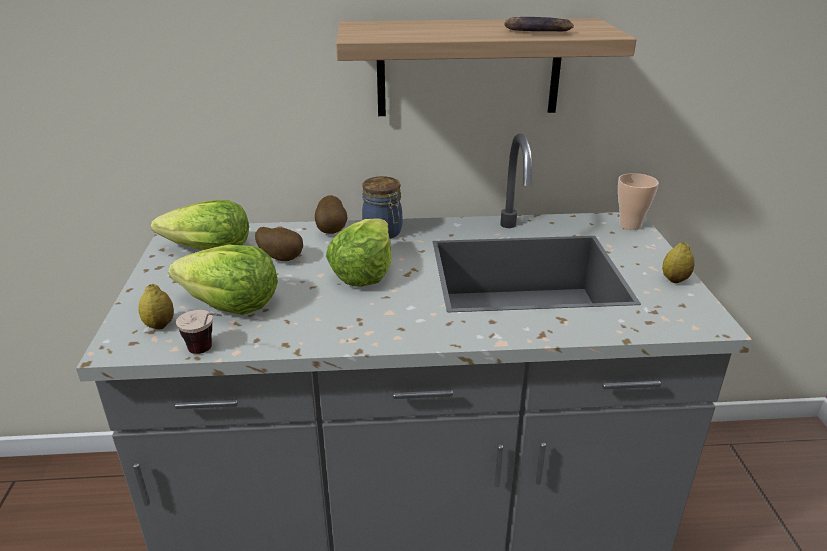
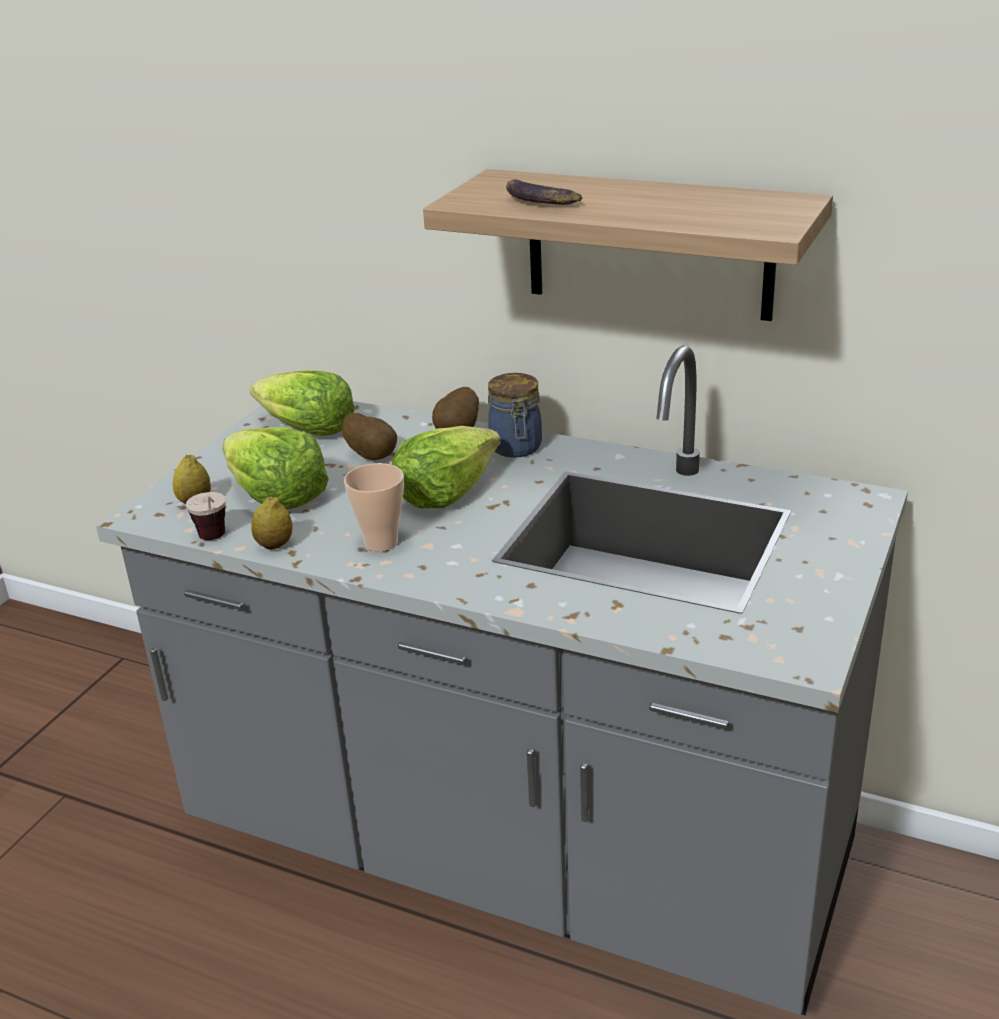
camera: 30 degrees right, 0 degrees up
banana [504,17,574,31] -> banana moved to [506,179,583,205]
cup [618,173,659,230] -> cup moved to [344,463,404,551]
lemon [662,242,695,283] -> lemon moved to [251,496,293,550]

